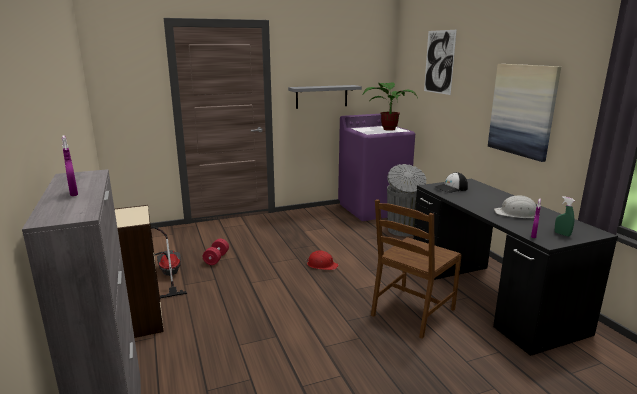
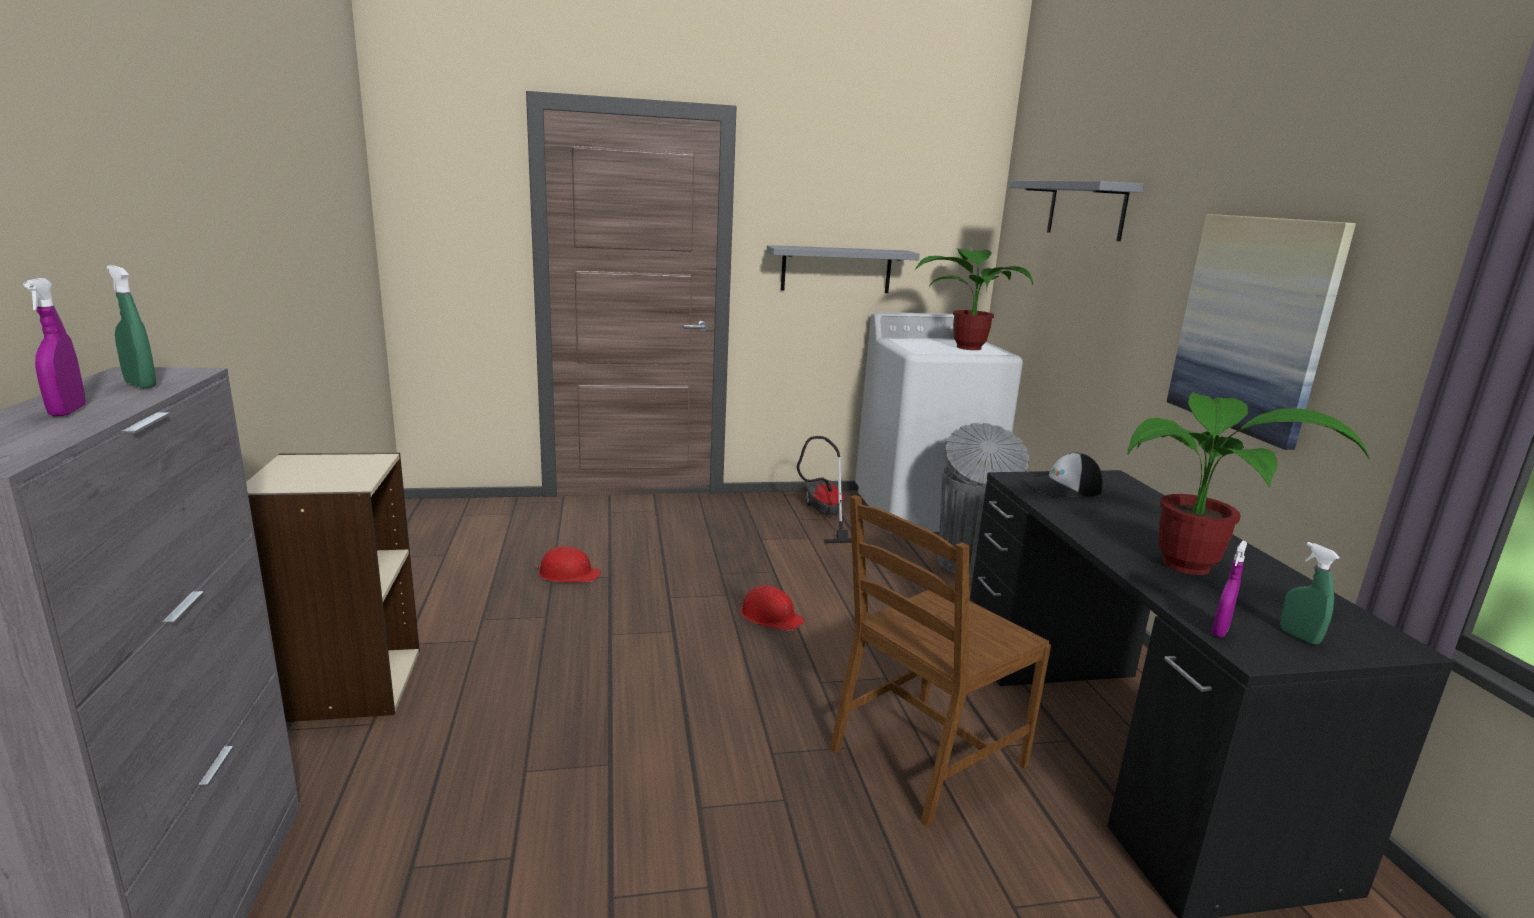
camera: 10 degrees right, 0 degrees up
vacuum cleaner [151,227,187,299] -> vacuum cleaner moved to [797,436,852,543]
red dumbbell [203,239,229,265] -> red hard hat [534,546,601,583]
purple washing machine [338,114,415,221] -> white washing machine [855,312,1023,533]
picture [424,30,457,95] -> grey shelf [1010,180,1144,241]
white hard hat [494,196,537,218] -> potted plant [1128,392,1370,575]
none -> green spray bottle [107,265,156,389]

